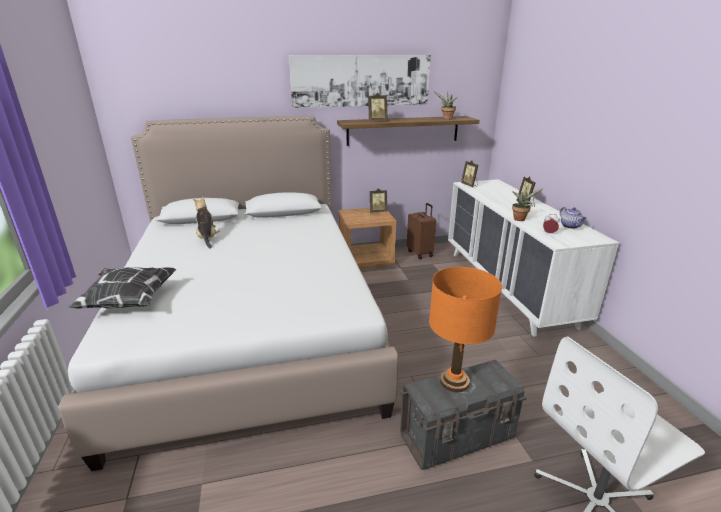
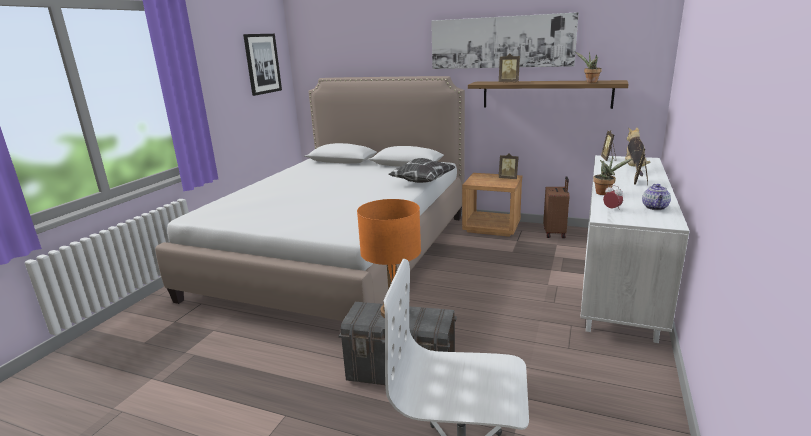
camera: 35 degrees right, 5 degrees down
pillow [68,267,176,309] -> pillow moved to [389,158,455,183]
plush toy [193,197,220,249] -> plush toy moved to [625,128,651,176]
none -> picture [243,34,282,96]

